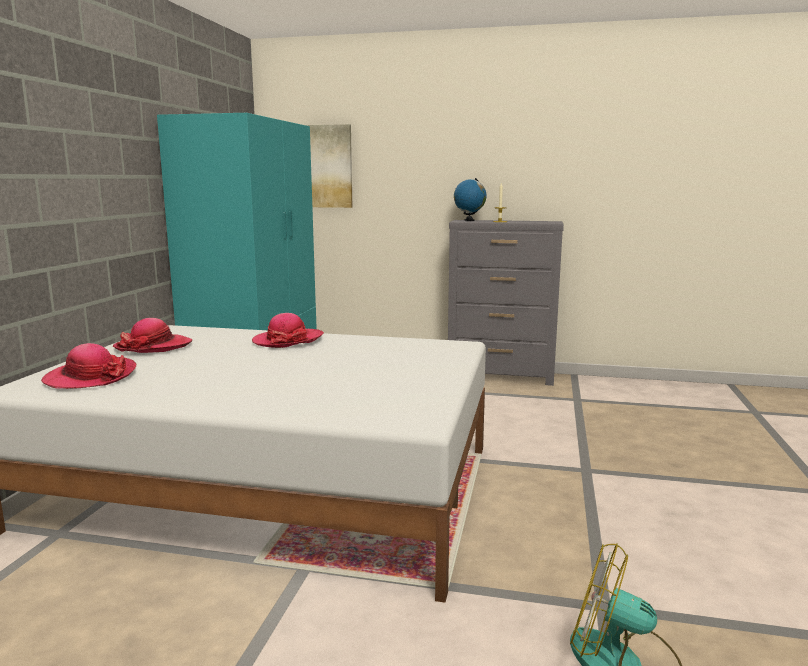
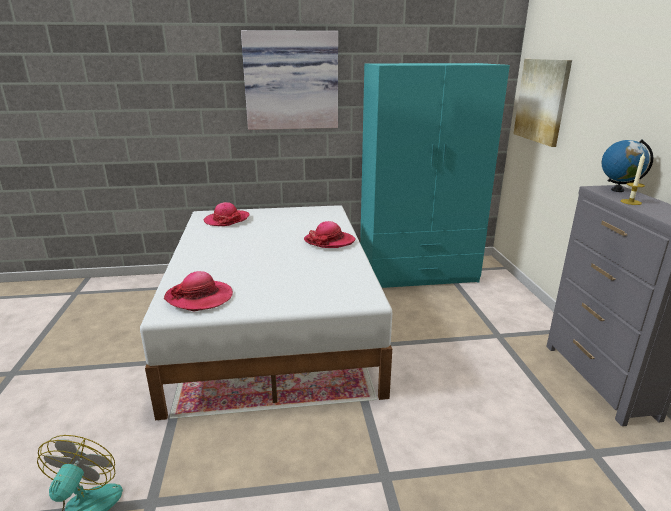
camera: 70 degrees right, 10 degrees up
hat [113,318,192,353] -> hat moved to [164,271,233,311]
none -> picture [241,30,338,130]

